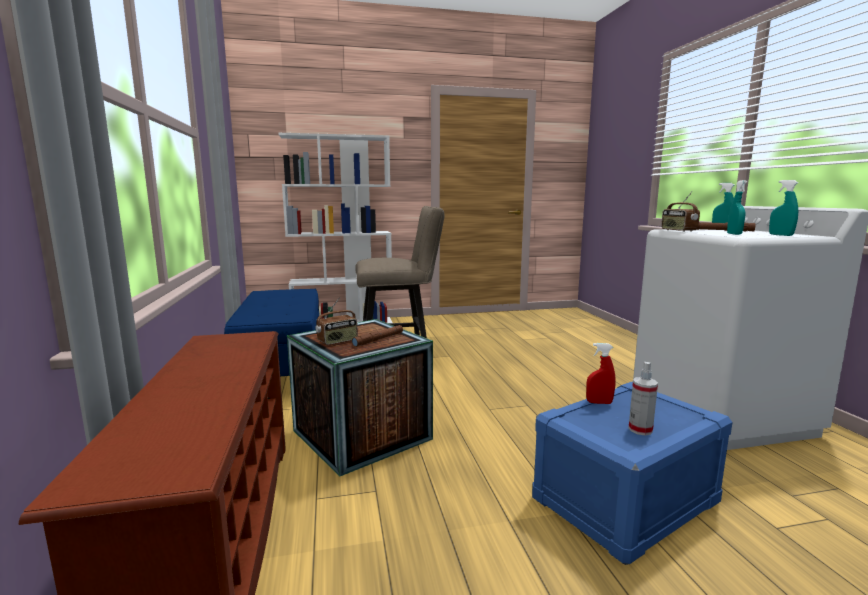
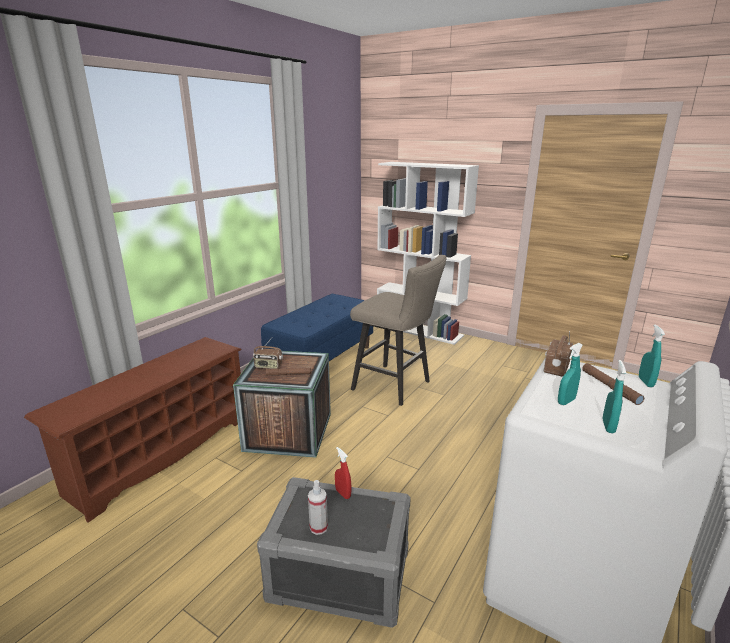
camera: 45 degrees right, 10 degrees up
blue storage box [532,382,732,565] -> grey storage box [257,477,411,628]

